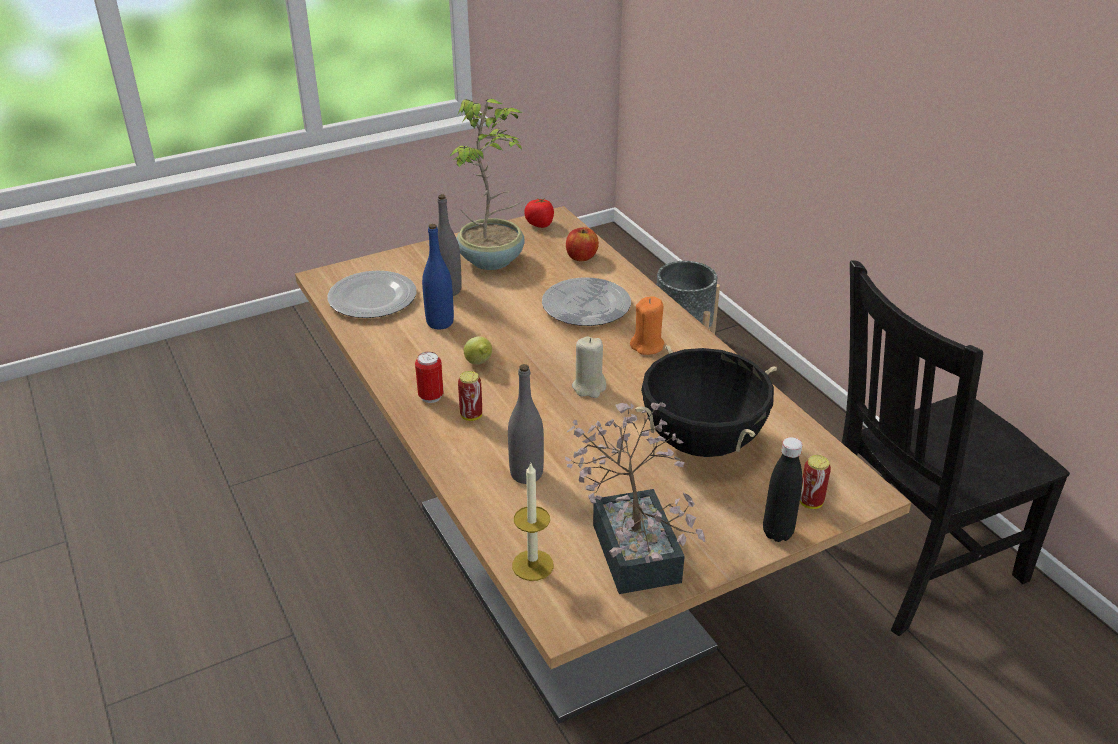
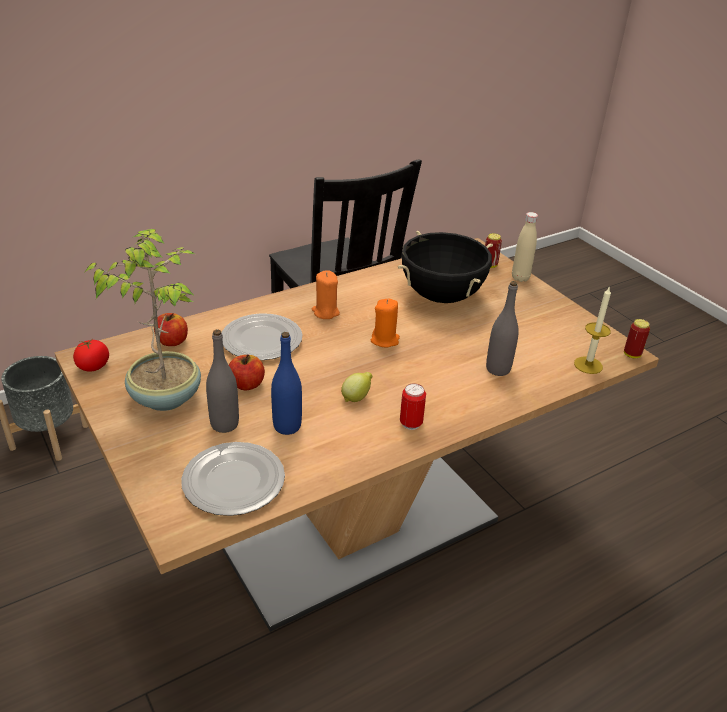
camera: 95 degrees left, 0 degrees up
can [458,371,482,421] -> can moved to [624,319,650,358]
potted plant [565,402,705,594] -> none
beige candle [572,337,606,398] -> orange candle [371,299,400,347]
black bottle [763,437,802,542] -> beige bottle [512,212,538,282]
none -> apple [229,354,265,391]

